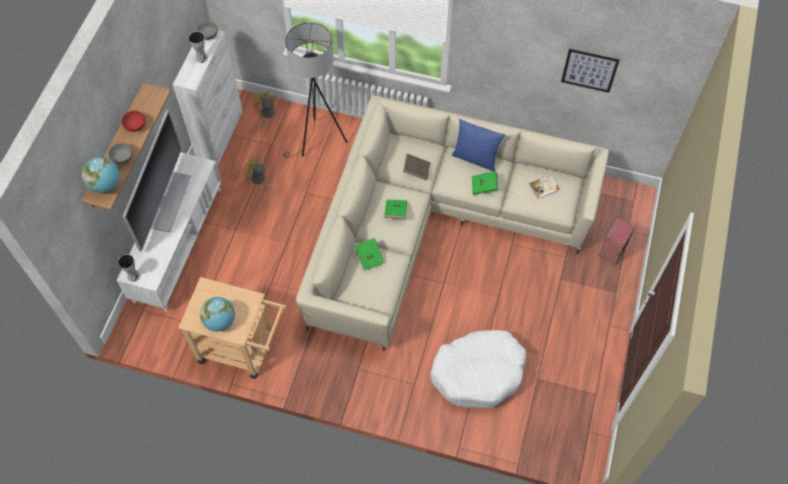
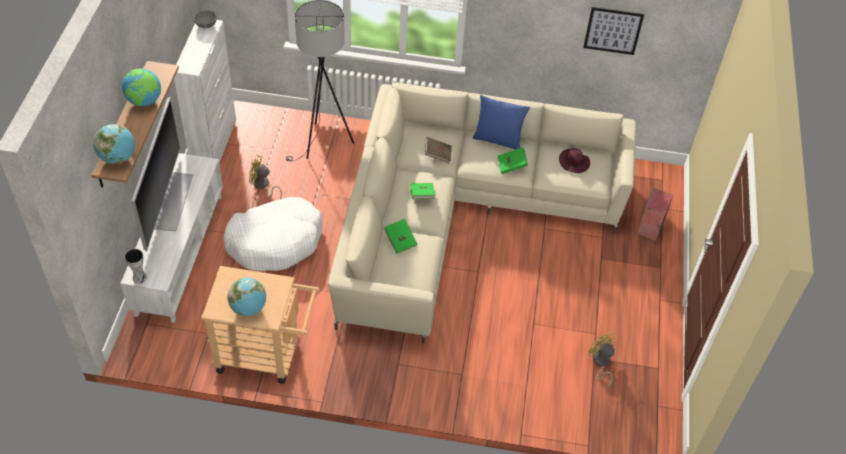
camera: 10 degrees left, 10 degrees down
grey bowl [108,143,133,164] -> none
red bowl [121,111,146,132] -> globe [122,68,161,106]
vase [188,31,208,63] -> none
yellow fan [253,89,277,133] -> yellow fan moved to [588,331,616,387]
white dog bed [430,330,526,409] -> white dog bed moved to [223,197,322,271]
book [529,175,560,199] -> purple hat [559,148,590,173]

